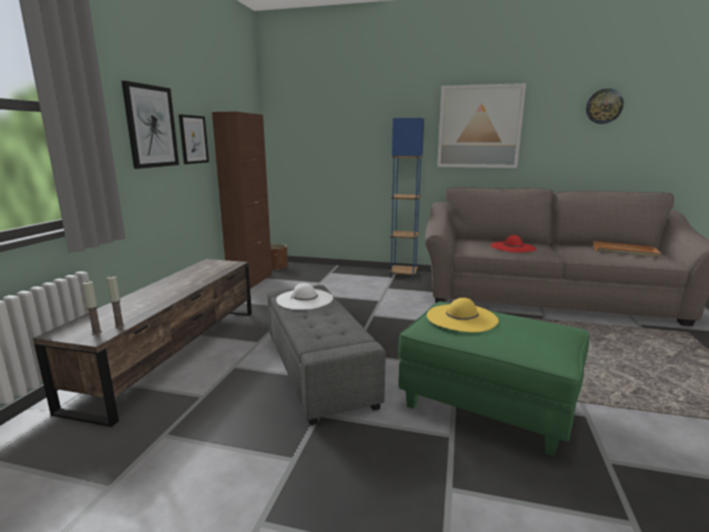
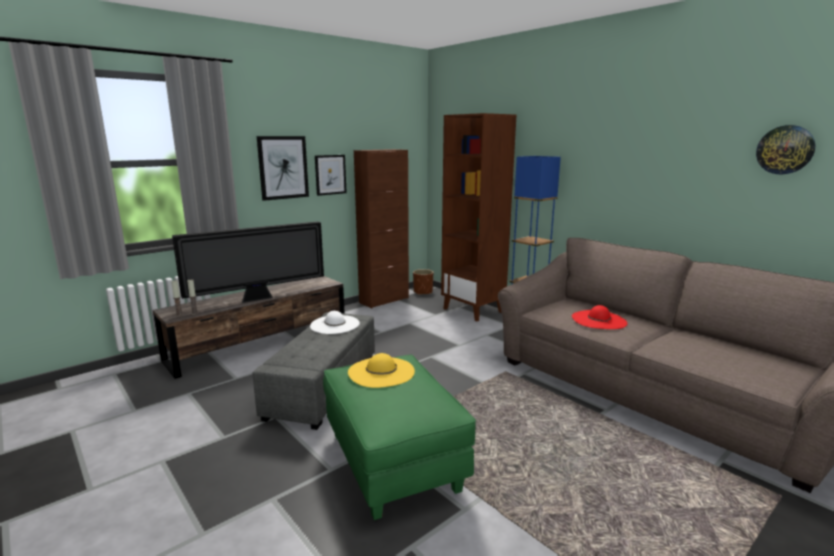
camera: 35 degrees right, 0 degrees up
picture [437,83,526,168] -> none
orange tray [594,241,661,257] -> none
none -> television [172,221,324,303]
none -> brown bookcase [441,113,517,321]

